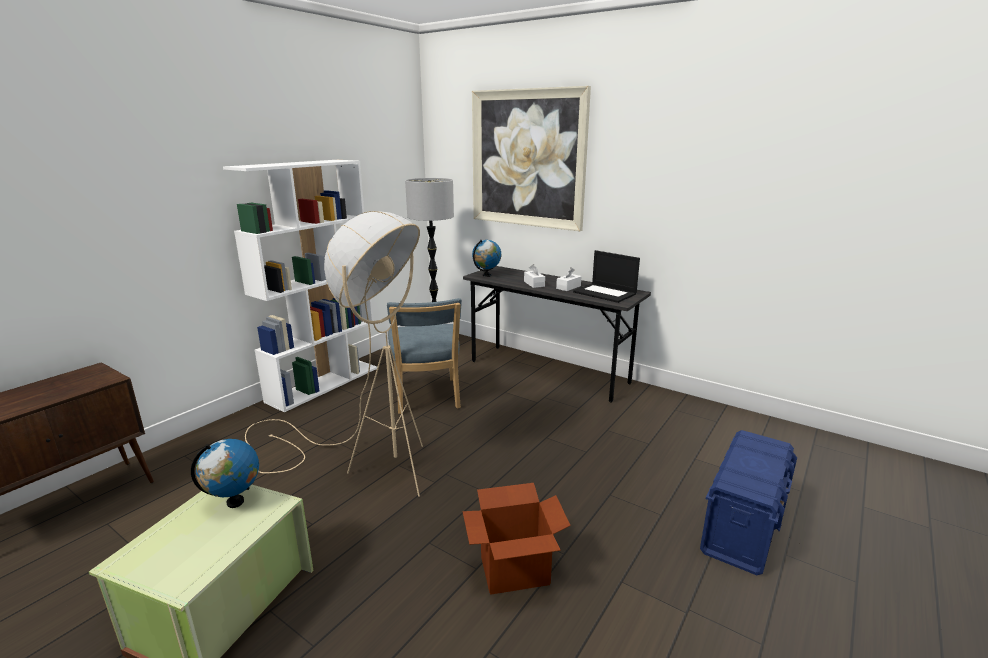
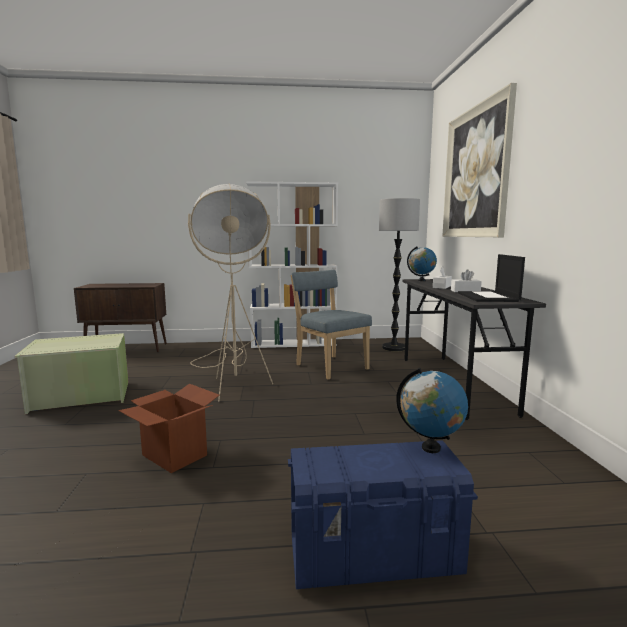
camera: 50 degrees right, 10 degrees down
globe [191,439,259,508] -> globe moved to [396,368,468,453]
blue chair [387,298,462,414] -> blue chair turned 105 degrees clockwise [291,270,372,380]

